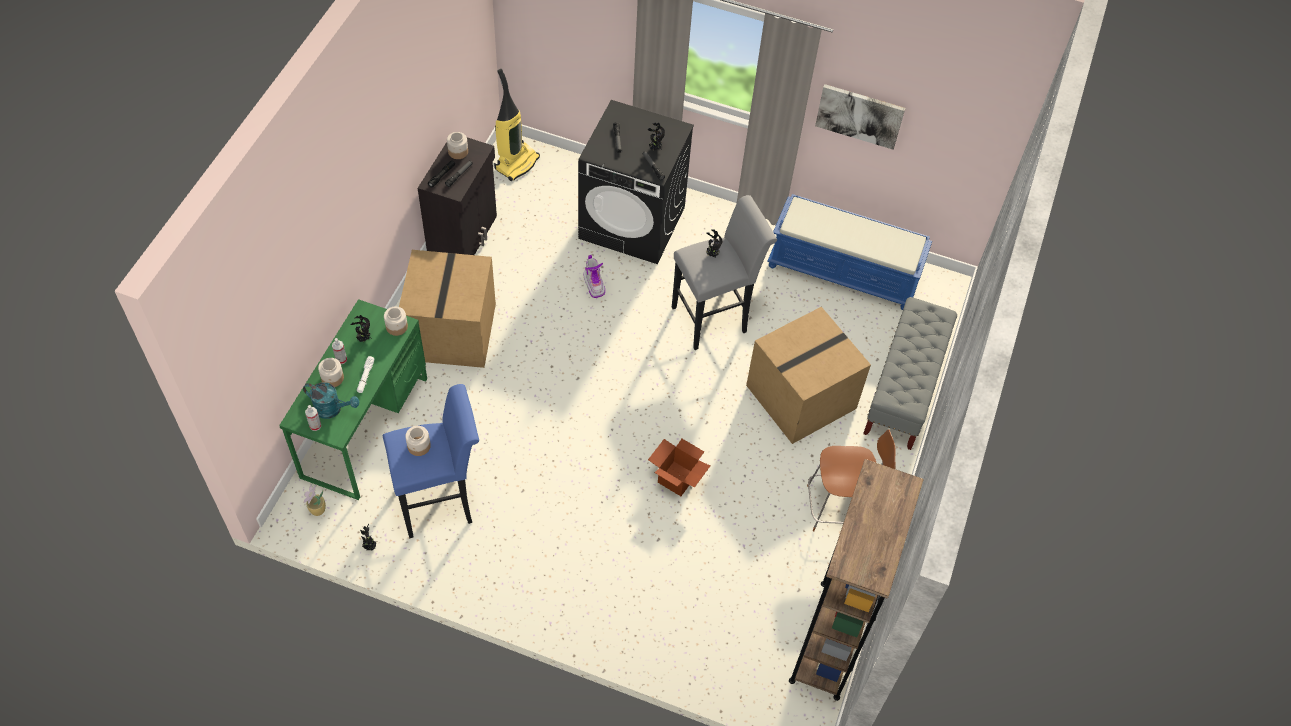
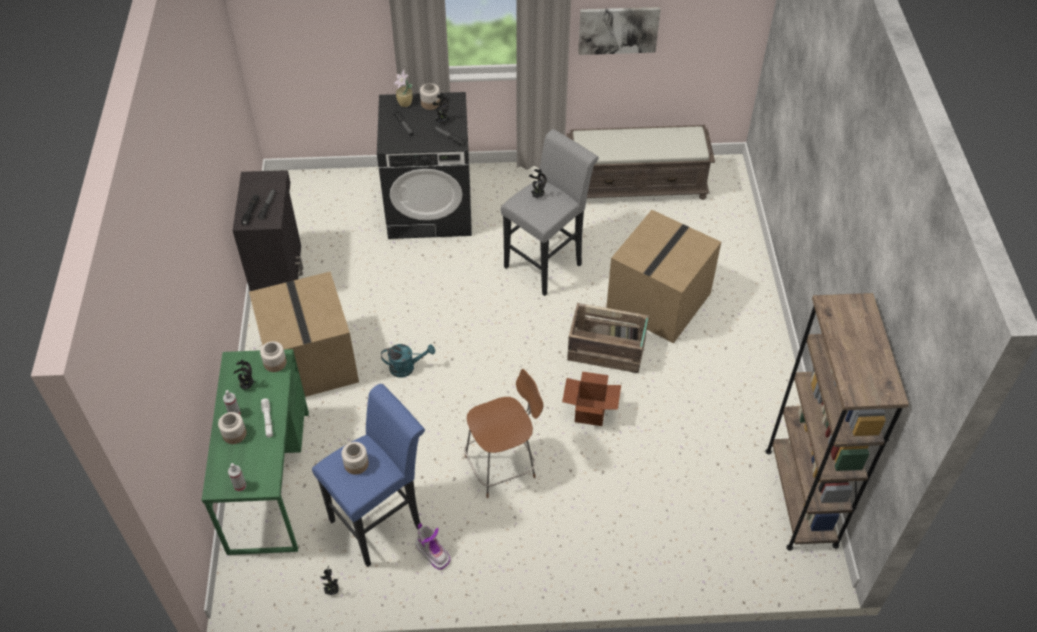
camera: 20 degrees left, 5 degrees down
turquoise watering can [303,382,359,419] -> turquoise watering can moved to [381,344,435,378]
potted plant [303,485,326,516] -> potted plant moved to [394,69,413,107]
jar [447,132,468,159] -> jar moved to [420,83,440,110]
vacuum cleaner [494,69,540,181] -> none
boot [583,255,605,298] -> boot moved to [415,523,450,570]
blue bench [767,194,932,310] -> brown bench [567,125,715,200]
brown stool [807,429,896,531] -> brown stool moved to [464,369,543,498]
grey bench [863,297,957,450] -> none
none -> crate [567,303,649,373]

